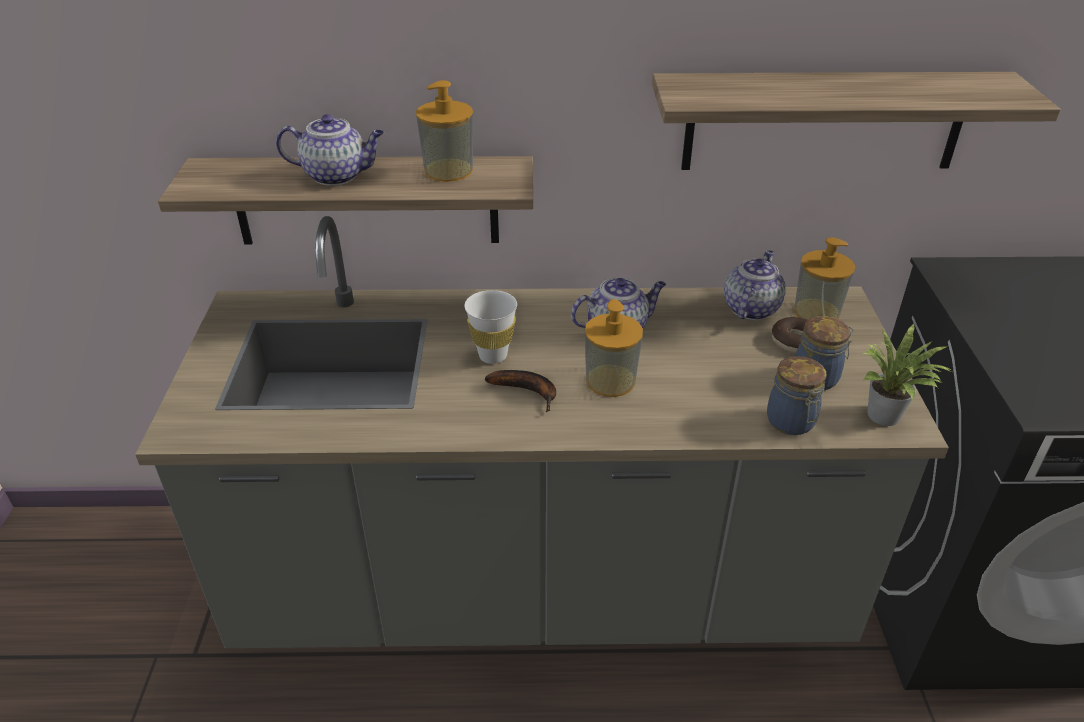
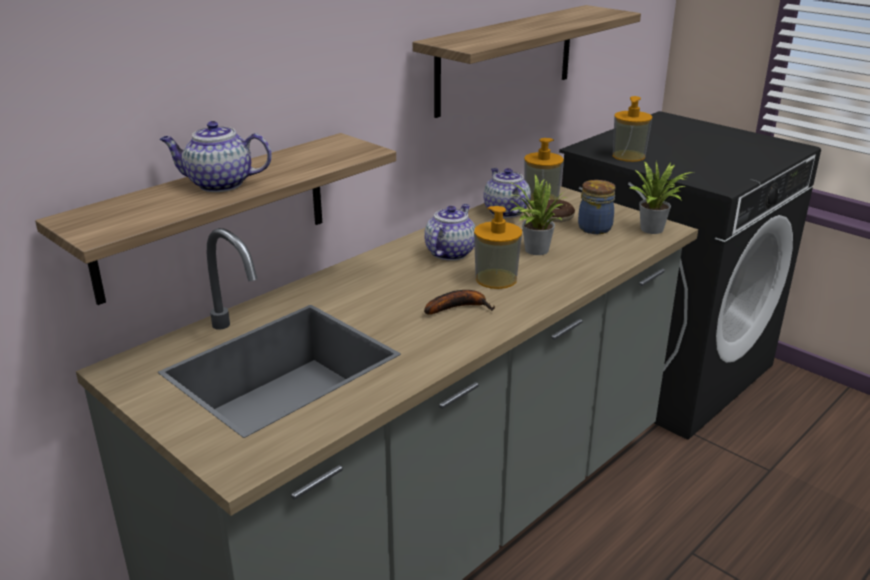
camera: 45 degrees left, 10 degrees down
teapot [276,114,384,186] -> teapot turned 135 degrees counterclockwise [160,121,272,192]
soap dispenser [416,80,473,182] -> soap dispenser moved to [613,96,652,162]
white cup [465,290,517,364] -> none
jar [767,356,827,435] -> none
none -> potted plant [508,175,567,255]

